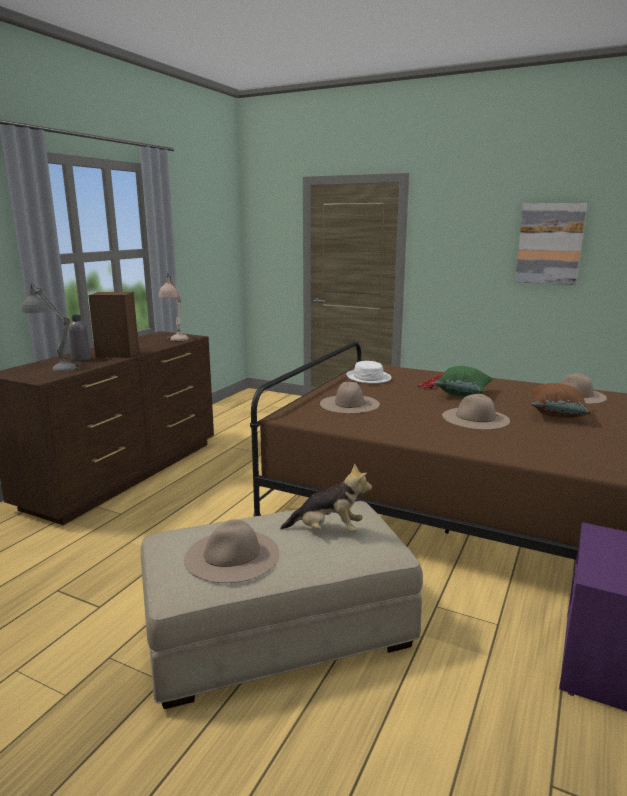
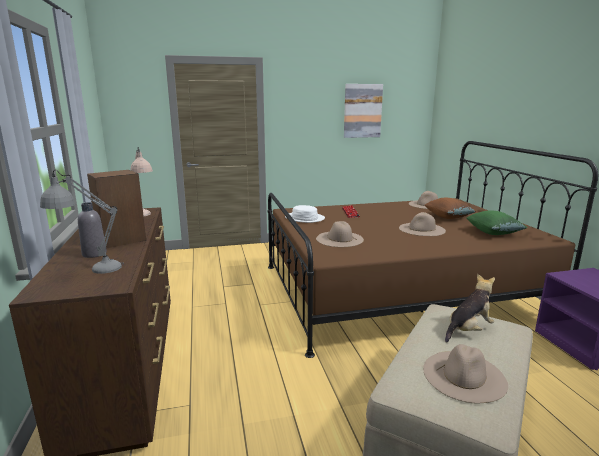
camera: 40 degrees left, 0 degrees up
green pillow [434,366,493,396] -> green pillow moved to [466,210,527,235]

